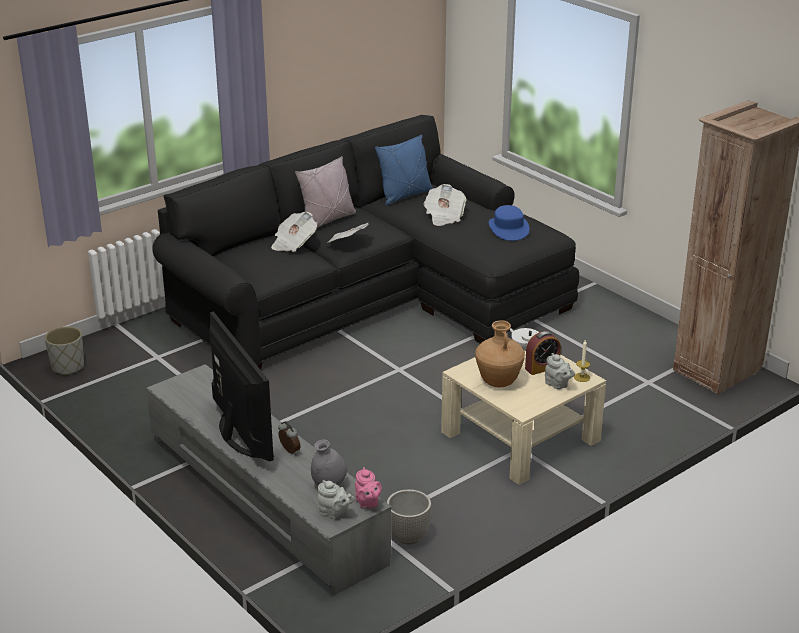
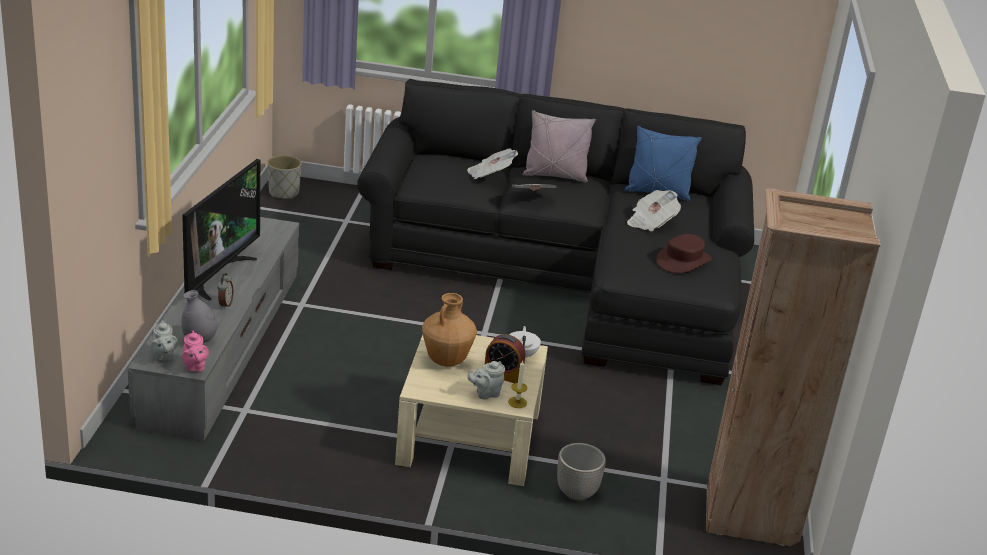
camera: 45 degrees right, 0 degrees up
pink teapot [355,467,382,509] -> pink teapot turned 45 degrees counterclockwise [182,330,209,372]
planter [386,489,432,545] -> planter moved to [557,443,606,501]
blue hat [489,205,529,241] -> brown hat [656,234,712,273]
grey teapot [545,353,575,389] -> grey teapot turned 60 degrees clockwise [468,361,505,399]

